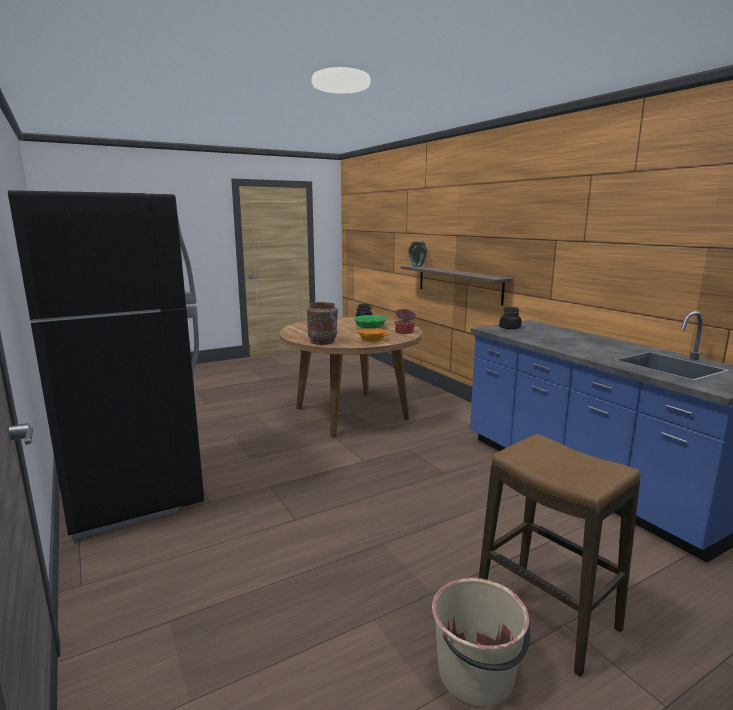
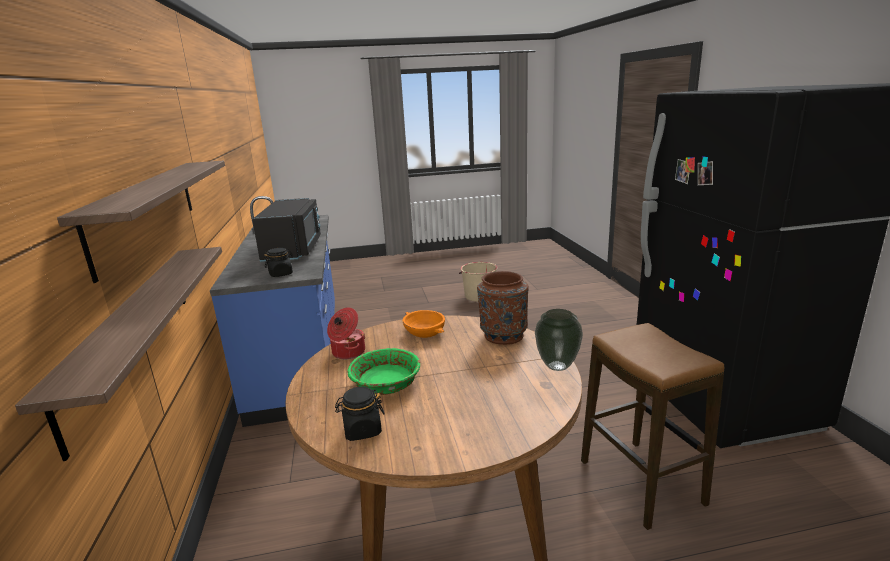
camera: 160 degrees left, 5 degrees up
vase [408,242,428,267] -> vase moved to [535,309,583,371]
stool [479,434,641,677] -> stool moved to [581,323,724,530]
none -> shelf [57,160,225,283]
none -> black microwave [252,198,321,262]

